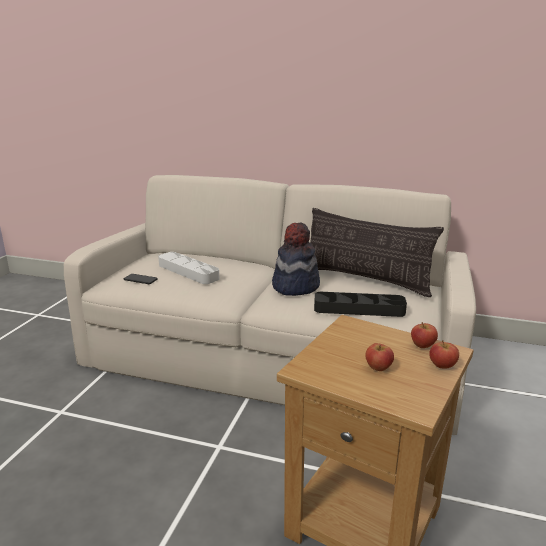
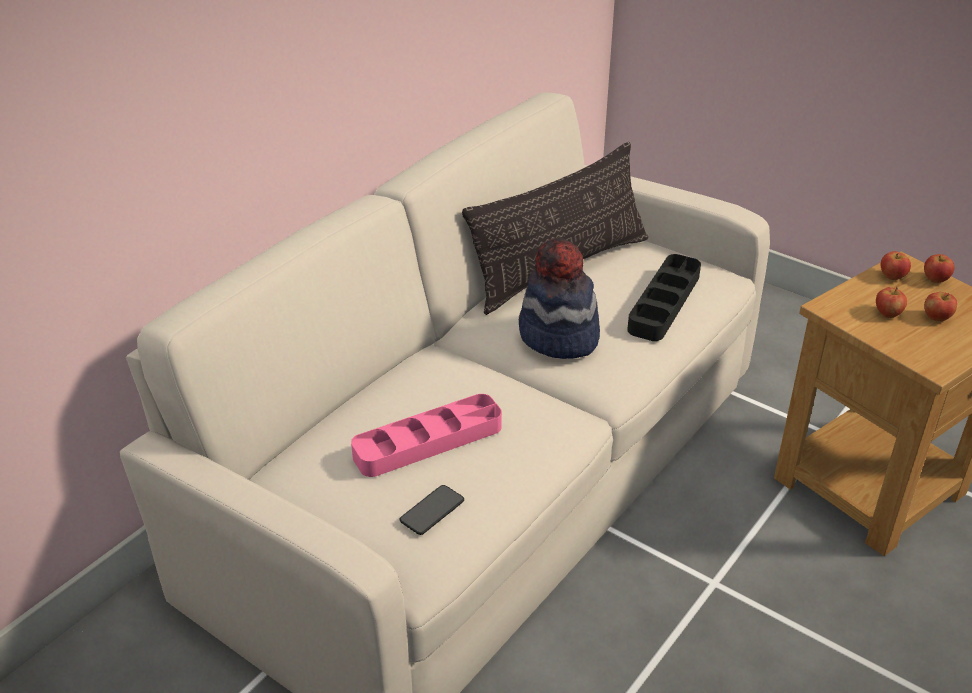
camera: 70 degrees left, 15 degrees up
grey tray [158,252,220,284] -> pink tray [351,394,502,477]
none -> apple [876,286,907,318]

